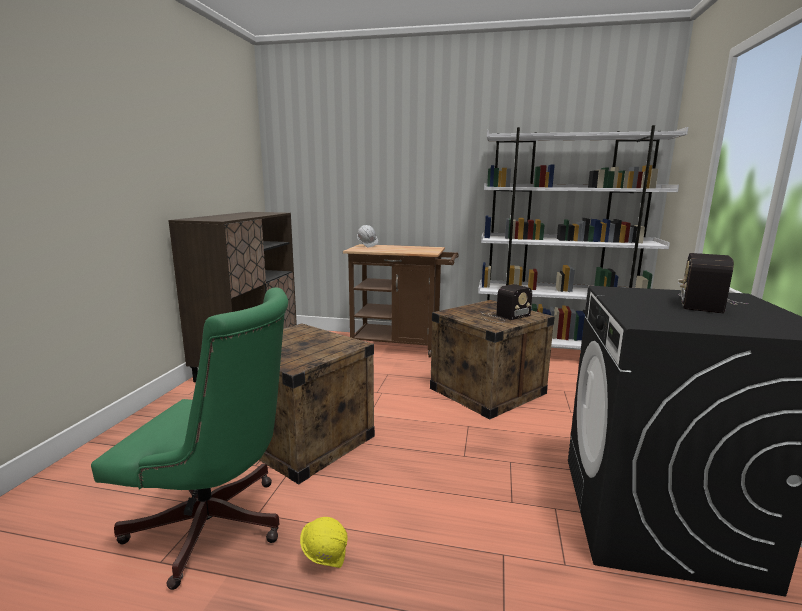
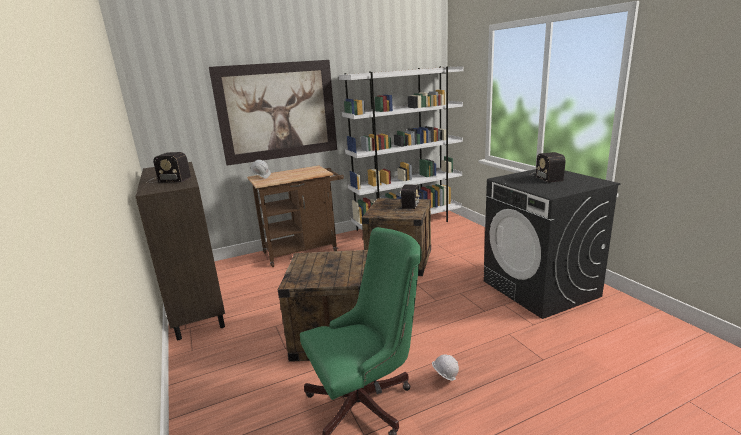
camera: 35 degrees left, 5 degrees up
yellow hard hat [300,517,348,568] -> white hard hat [432,354,459,381]
none -> radio [146,152,191,183]
none -> picture [209,60,337,166]

